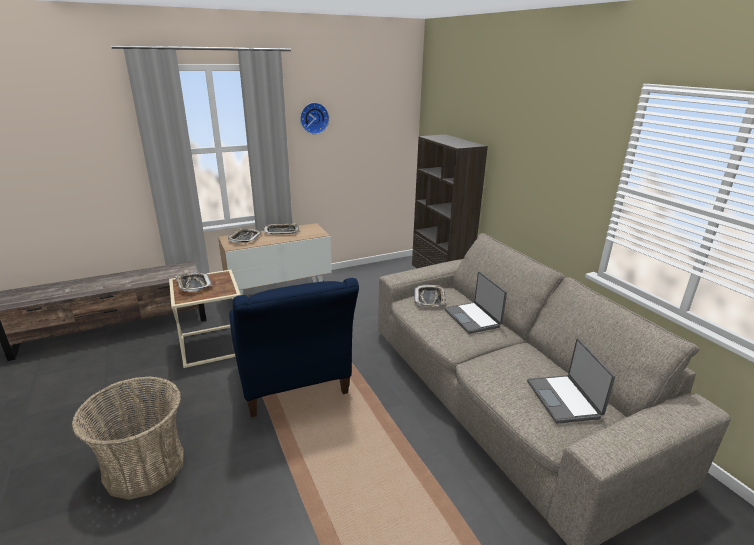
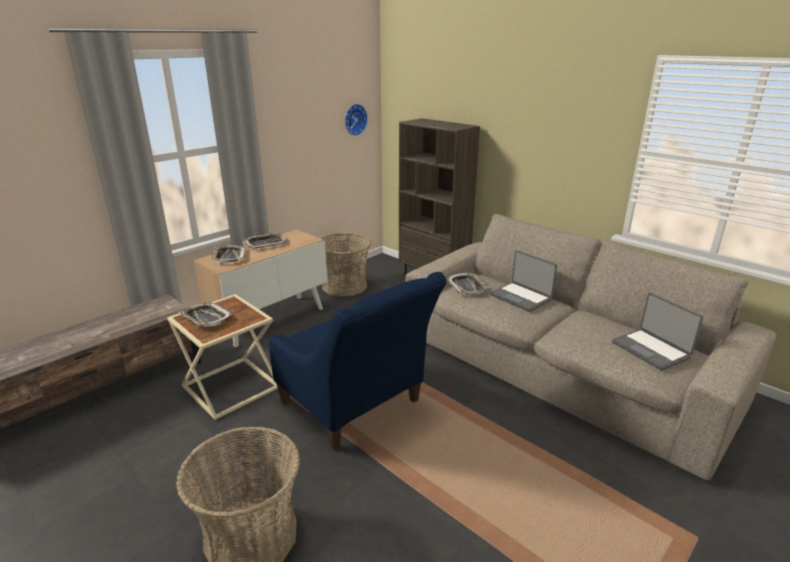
camera: 20 degrees left, 0 degrees up
wall clock [300,102,329,134] -> wall clock moved to [345,104,368,136]
none -> basket [319,232,371,296]

